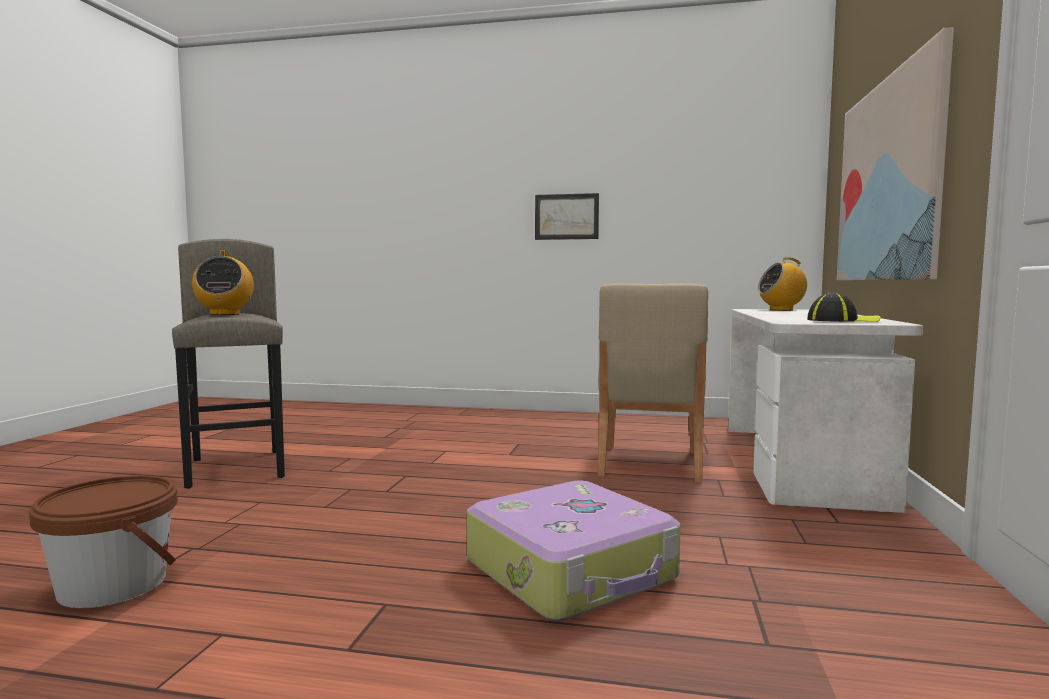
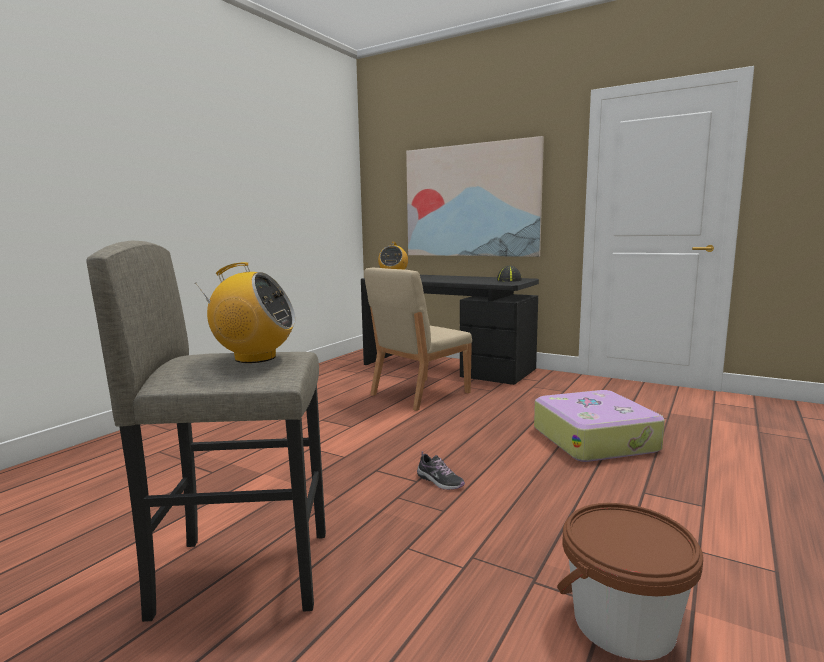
camera: 70 degrees left, 5 degrees up
picture [535,193,599,240] -> none
beige chair [598,284,708,483] -> beige chair turned 105 degrees clockwise [364,268,472,411]
white desk [728,309,923,513] -> black desk [361,275,539,385]
none -> shoe [417,451,465,490]

